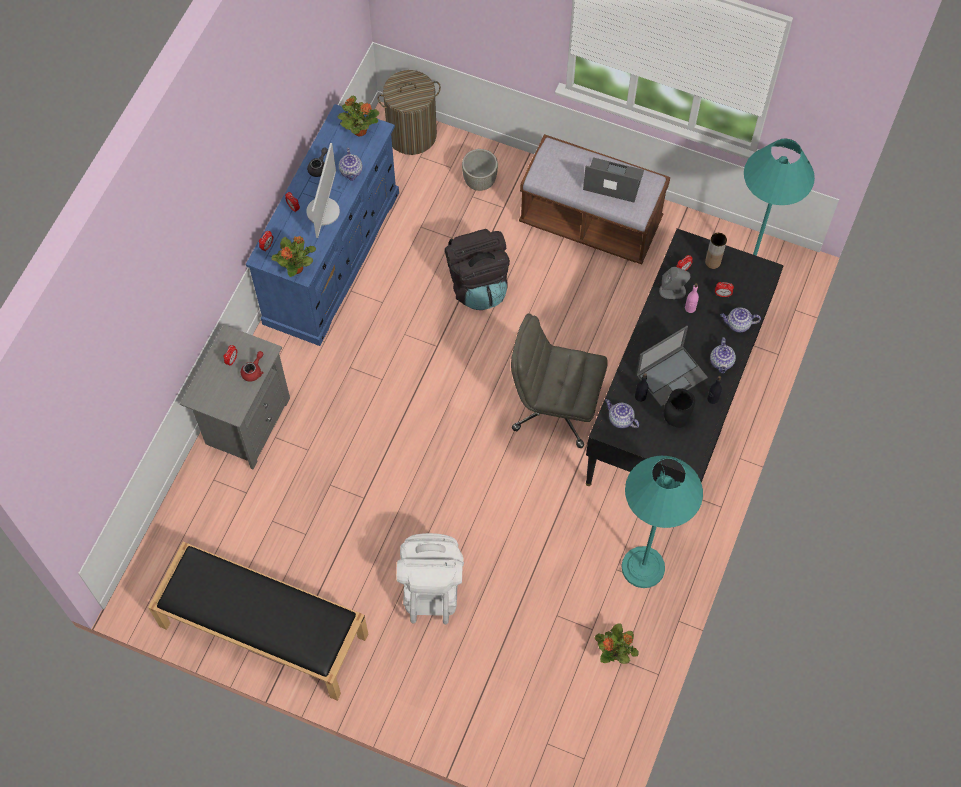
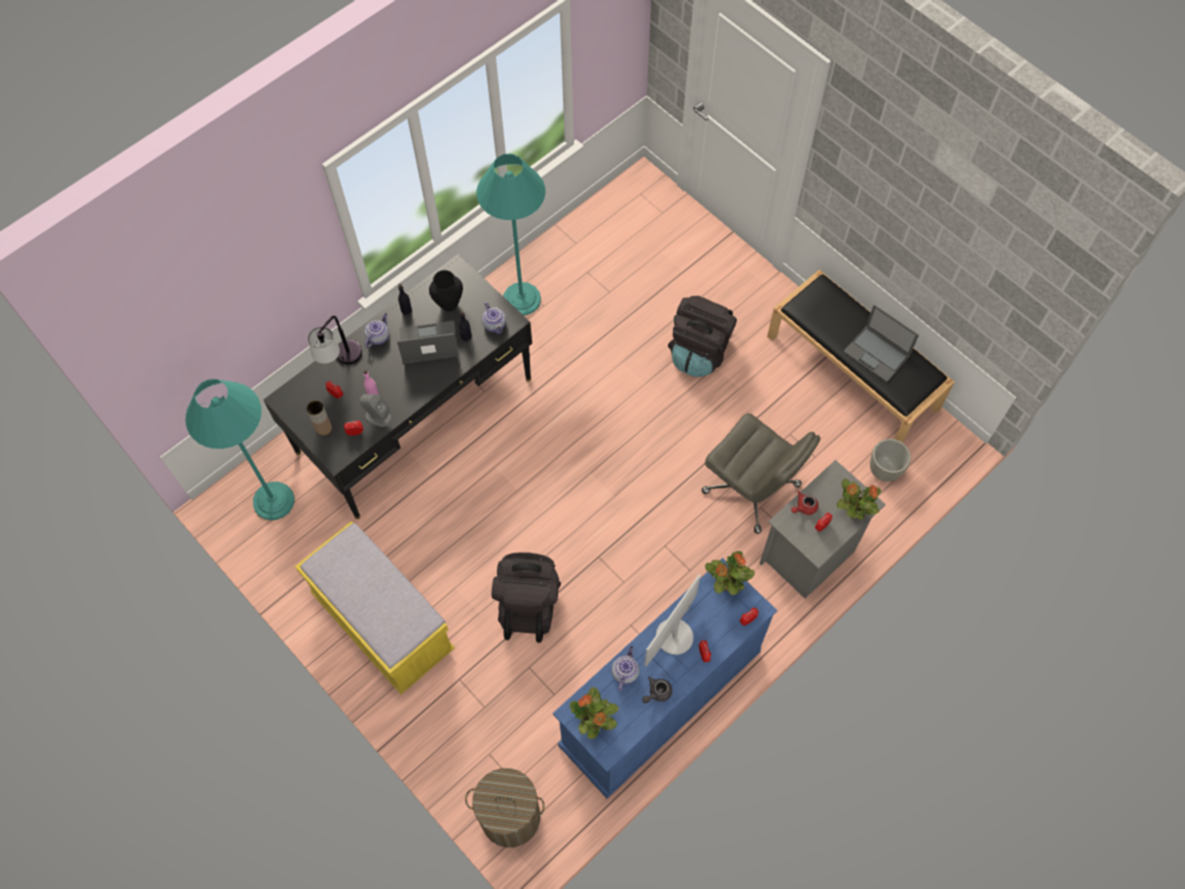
camera: 155 degrees left, 0 degrees up
white backpack [397,533,464,624] -> black backpack [668,296,737,377]
grey planter [462,149,498,191] -> grey planter moved to [870,439,911,482]
grey office chair [511,314,608,448] -> grey office chair moved to [701,413,820,534]
brown bench [519,134,670,264] -> yellow bench [295,521,455,694]
laptop [583,157,644,203] -> laptop moved to [843,305,919,382]
potted plant [595,623,639,664] -> potted plant moved to [837,479,881,520]
teapot [720,307,761,333] -> table lamp [308,316,362,364]

